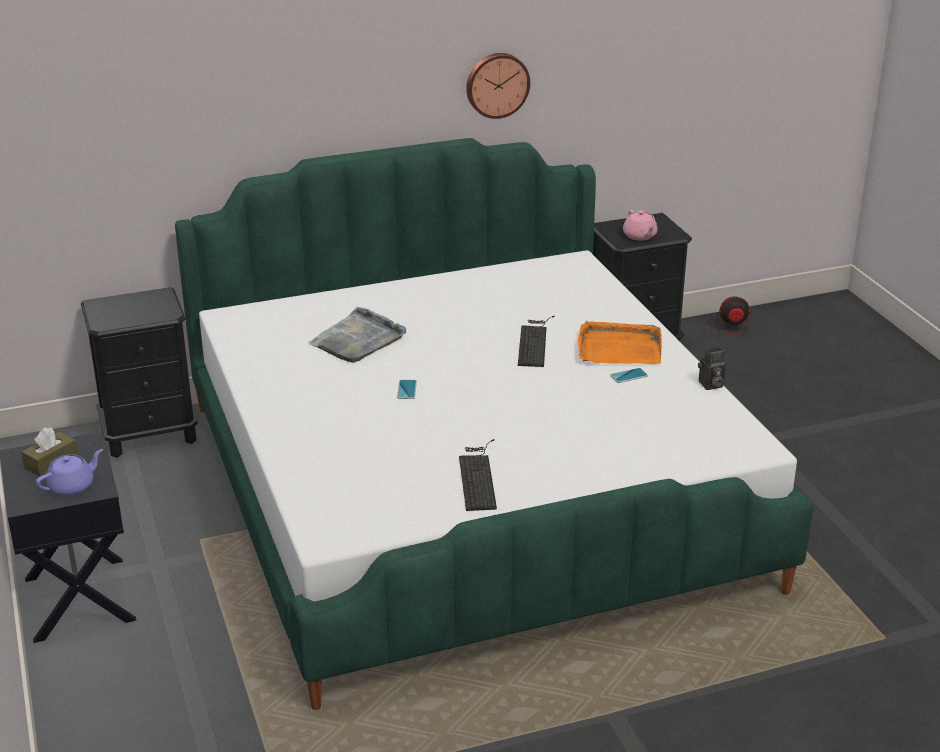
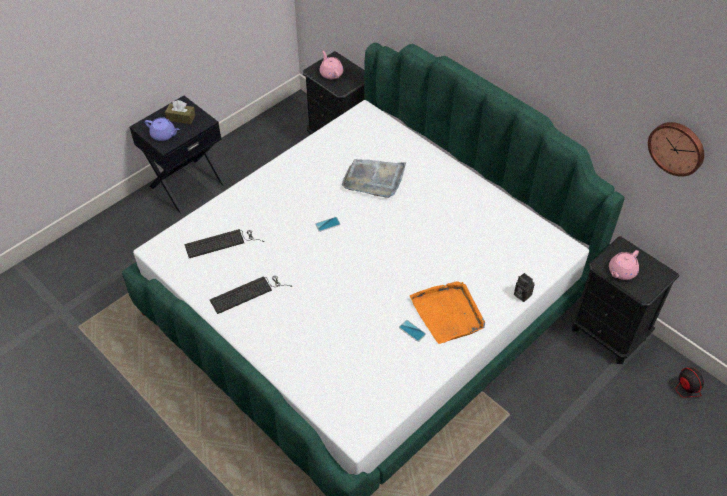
camera: 65 degrees right, 20 degrees up
wall clock [466,53,530,119] -> wall clock moved to [648,122,704,177]
keyboard [518,316,555,367] -> keyboard moved to [185,229,264,258]
camera [698,347,726,390] -> camera moved to [514,273,535,302]
none -> pink teapot [320,51,343,79]

